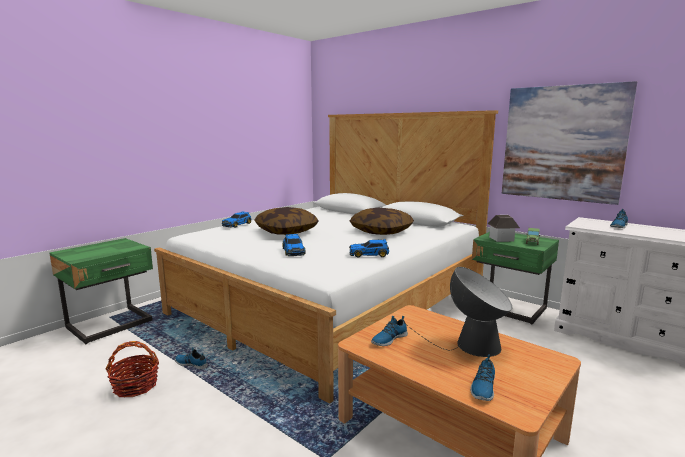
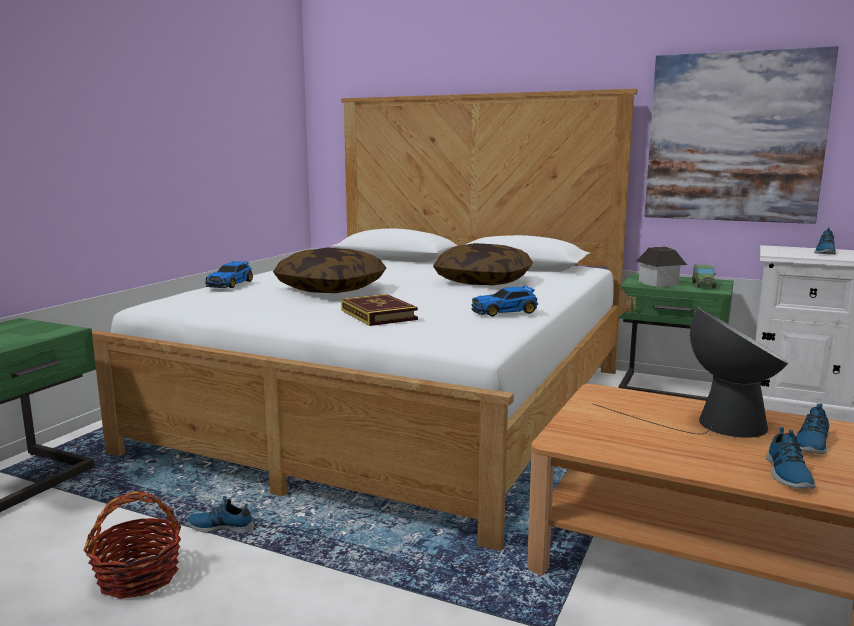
camera: 15 degrees left, 0 degrees up
toy car [283,234,306,256] -> book [341,294,418,326]
shoe [371,316,408,346] -> shoe moved to [796,403,829,454]

